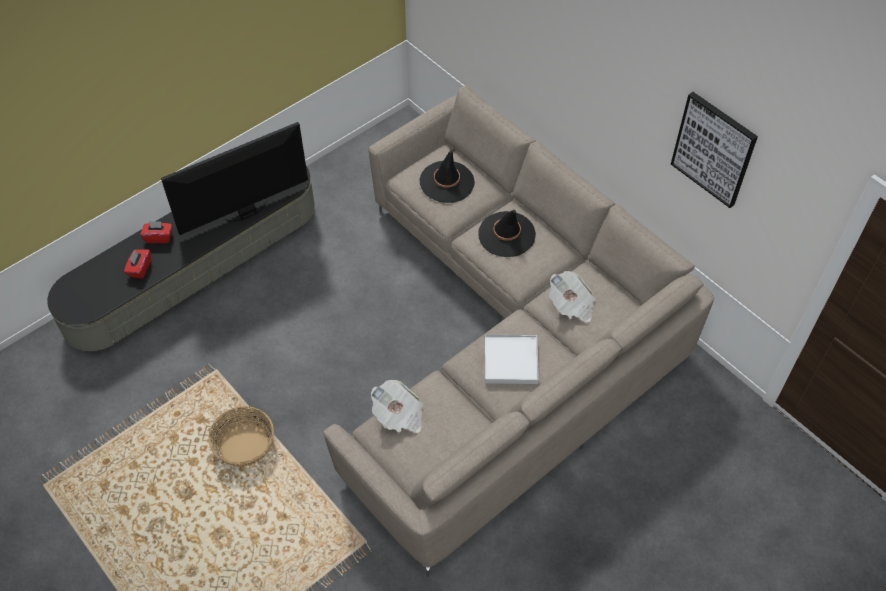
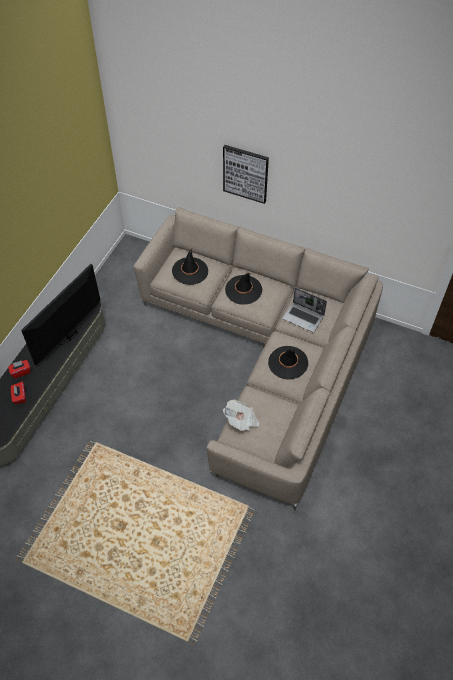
camera: 25 degrees left, 0 degrees up
basket [208,406,274,467] -> none
white tray [485,335,539,384] -> black hat [268,346,308,379]
newspaper [549,271,596,323] -> laptop [282,288,327,332]
picture [671,92,758,208] -> picture moved to [223,145,269,204]

